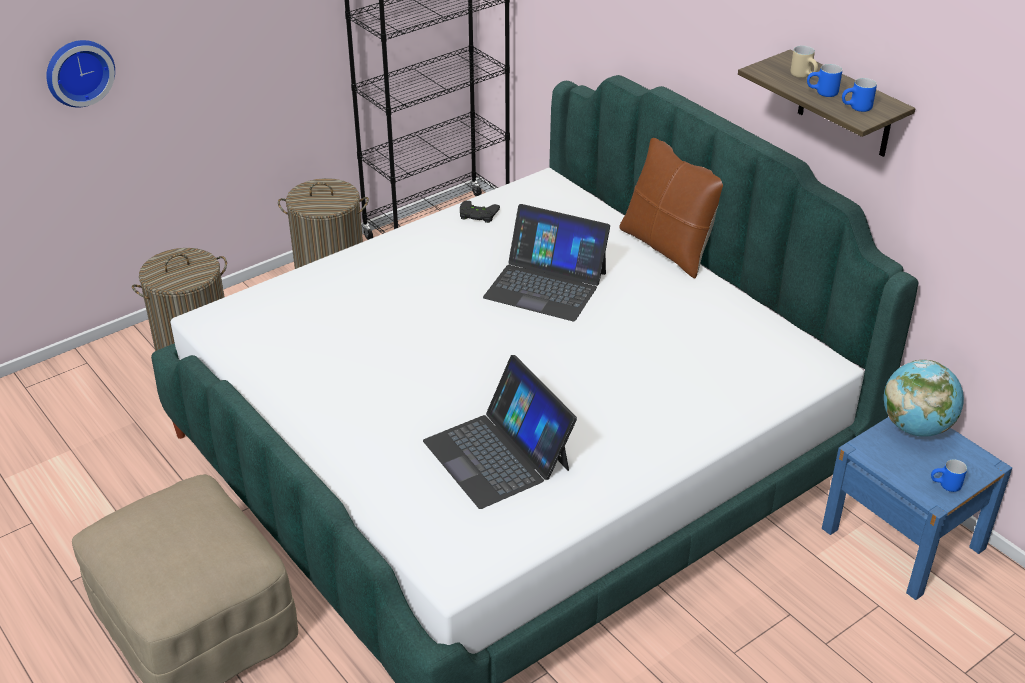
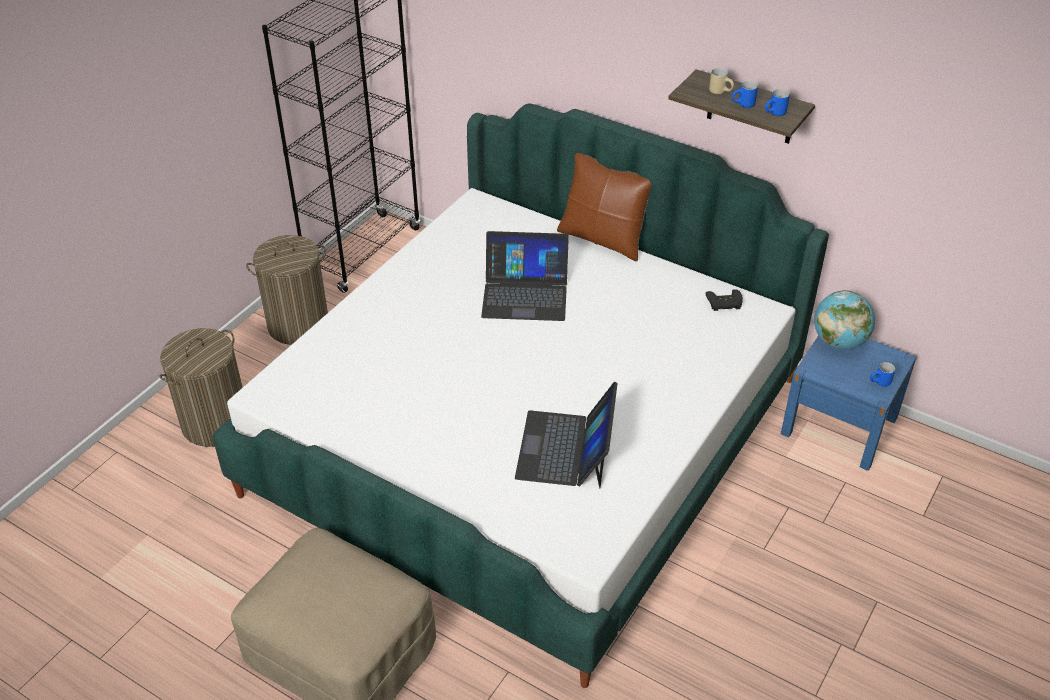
camera: 20 degrees left, 5 degrees up
wall clock [46,40,115,108] -> none
laptop [423,355,577,509] -> laptop turned 60 degrees clockwise [515,382,618,489]
black game controller [460,201,500,223] -> black game controller moved to [706,289,743,311]

